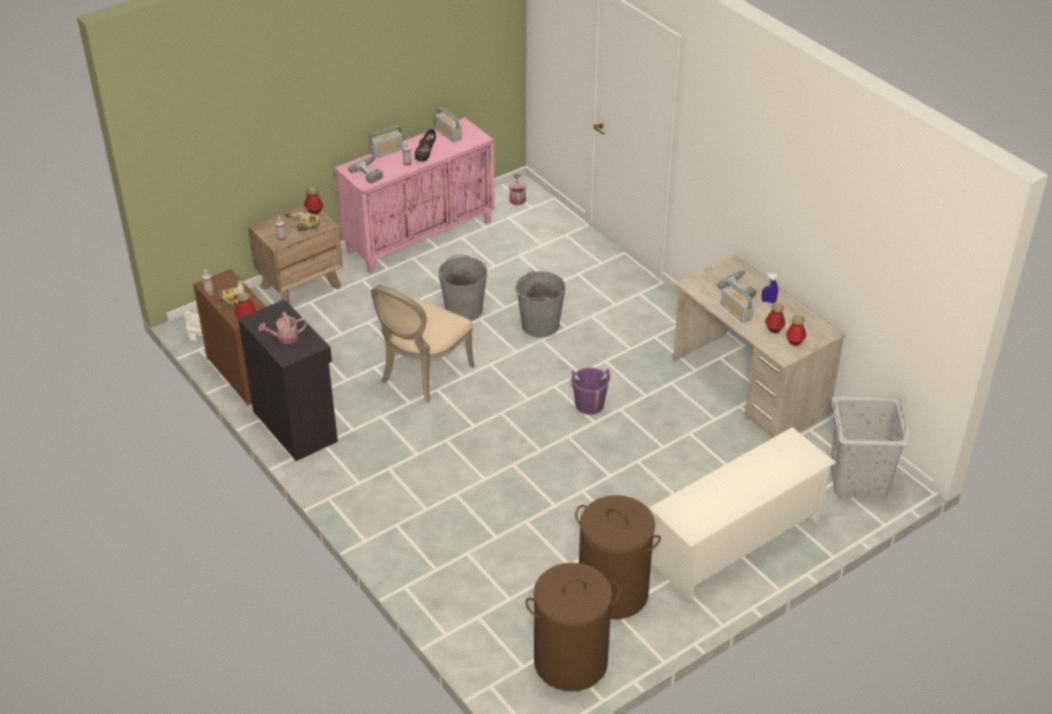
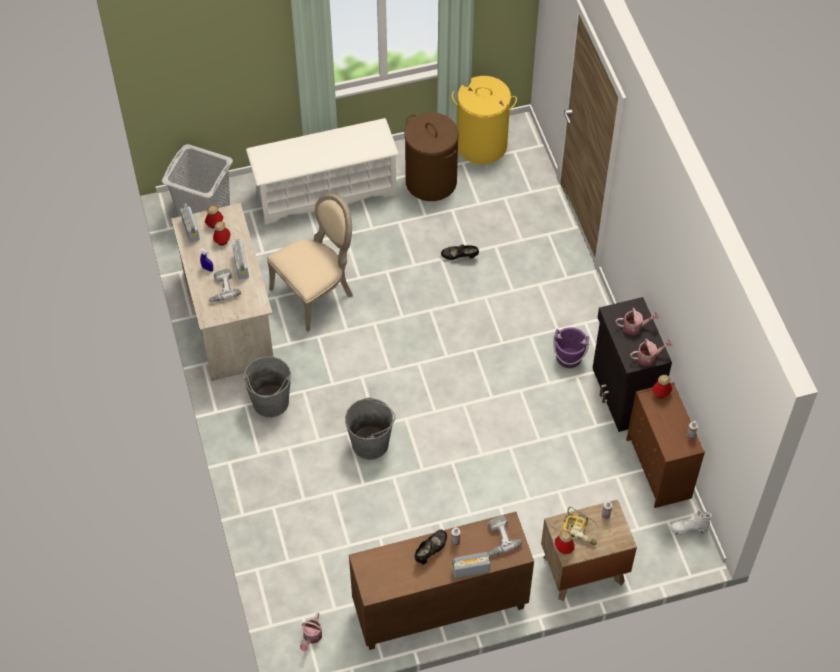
camera: 160 degrees left, 15 degrees up
power drill [217,277,245,307] -> none
pink cabinet [334,117,495,274] -> brown cabinet [349,512,534,650]
beige chair [371,285,474,403] -> beige chair moved to [267,193,353,332]
radio [435,107,462,143] -> radio moved to [180,203,200,242]
grey bucket [438,255,487,321] -> grey bucket moved to [243,356,291,417]
brown laundry basket [525,563,620,691] -> yellow laundry basket [452,76,517,164]
purple bucket [570,368,611,415] -> purple bucket moved to [553,327,589,368]
none -> black shoe [441,244,479,260]
none -> watering can [630,339,672,366]

